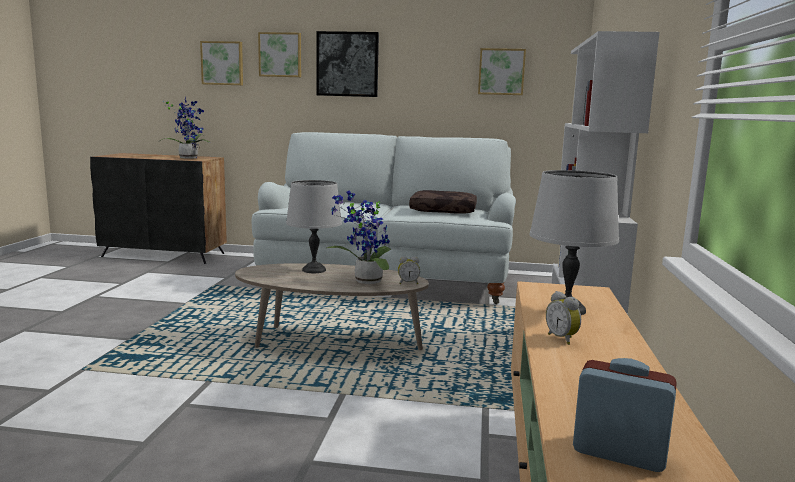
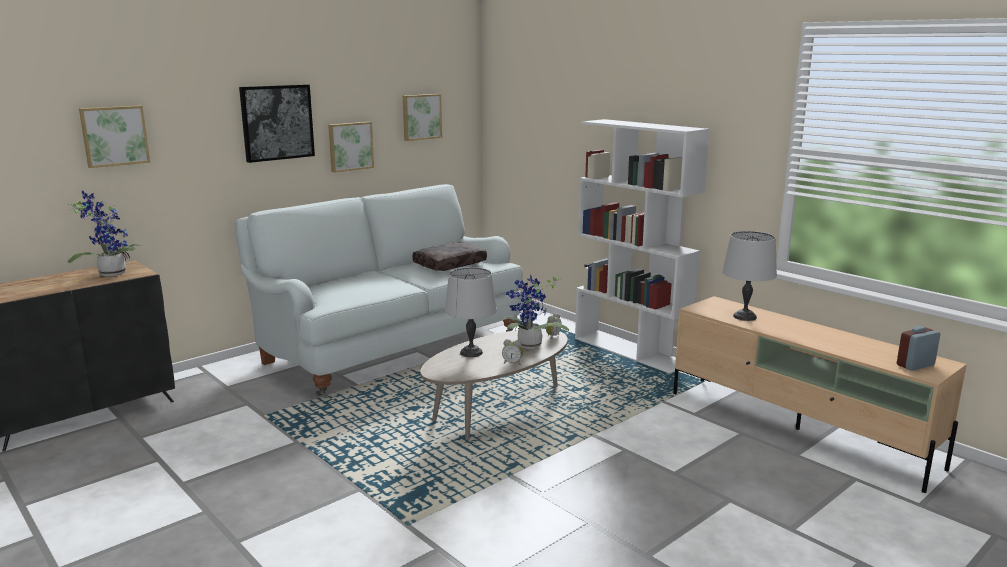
camera: 50 degrees left, 5 degrees up
picture [258,32,301,77] -> picture moved to [328,122,374,173]
alarm clock [546,291,581,345] -> alarm clock moved to [502,339,523,365]

